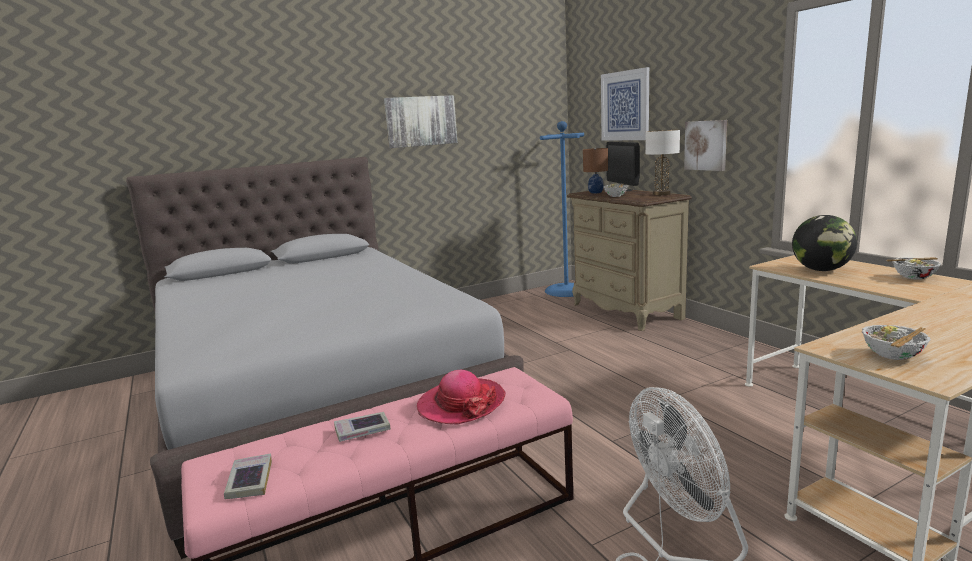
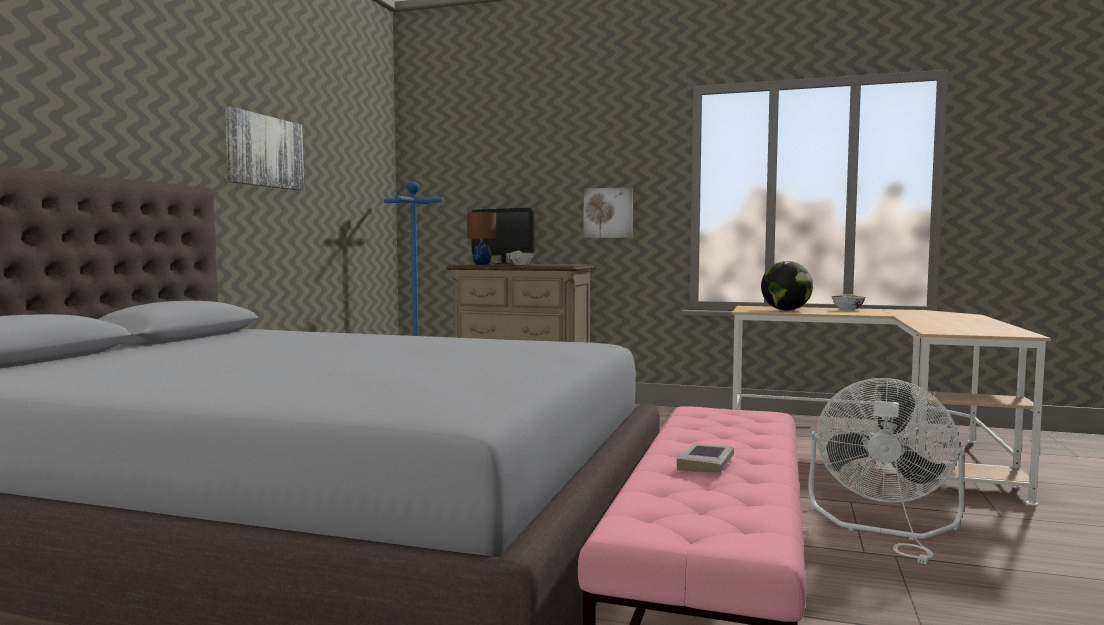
camera: 45 degrees left, 10 degrees down
book [224,453,272,499] -> none
hat [417,370,506,424] -> none
picture [601,67,649,141] -> none
table lamp [645,130,680,195] -> none
bowl [862,325,931,360] -> none

